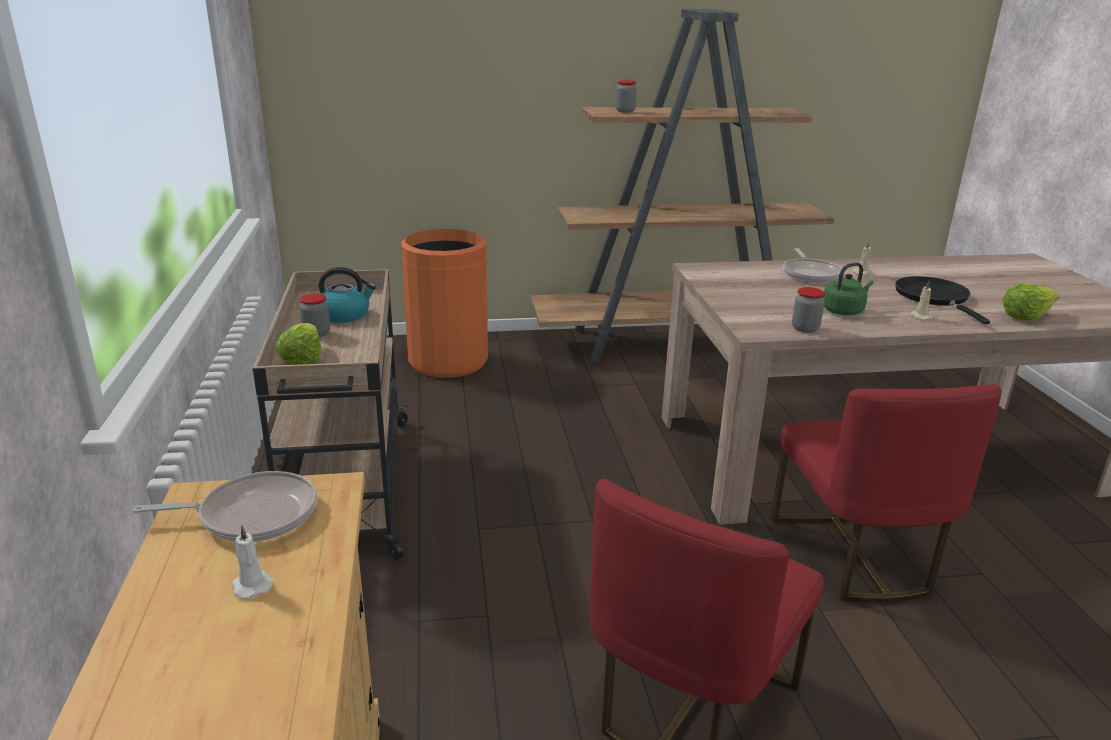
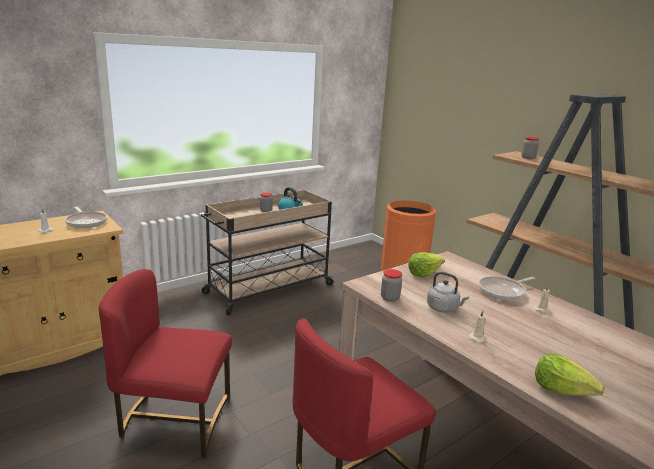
camera: 60 degrees right, 5 degrees down
lettuce [275,323,322,365] -> lettuce moved to [408,252,445,277]
green kettle [823,262,873,315] -> grey kettle [427,272,469,313]
black frying pan [895,276,990,324] -> none

